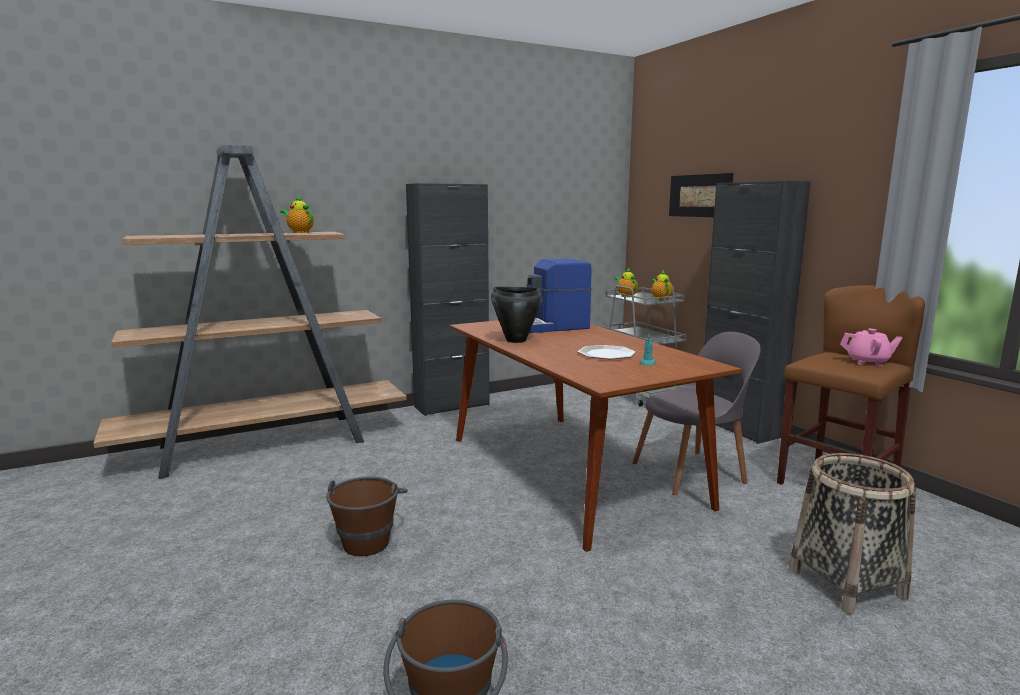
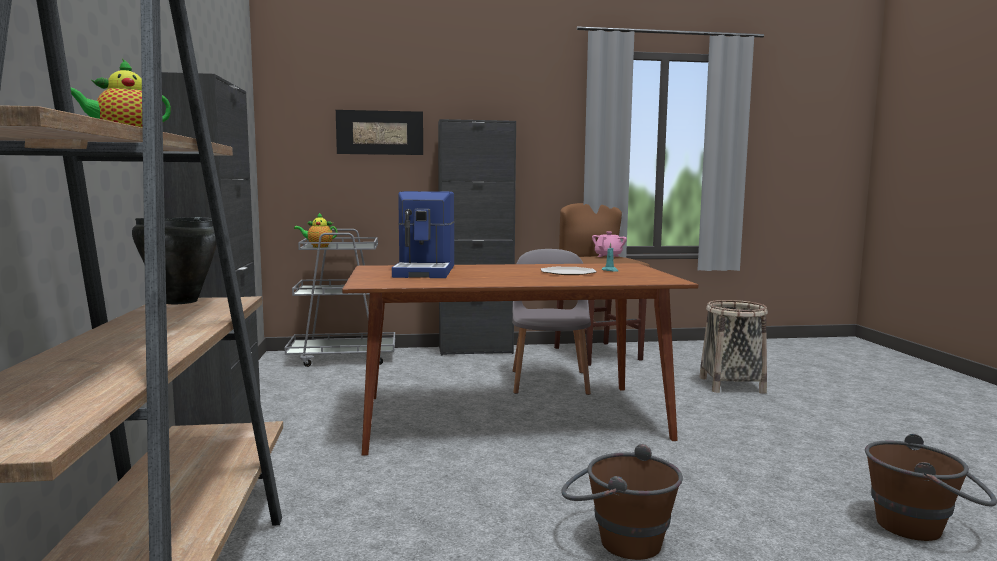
camera: 70 degrees left, 5 degrees down
black cooking pot [491,287,542,343] -> black cooking pot moved to [132,217,217,304]
teapot [652,270,673,300] -> none

